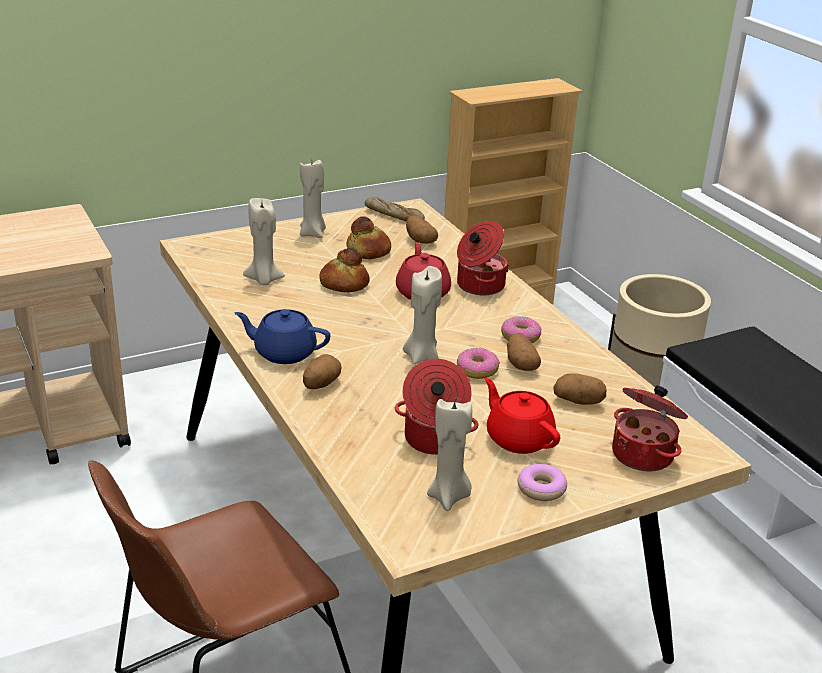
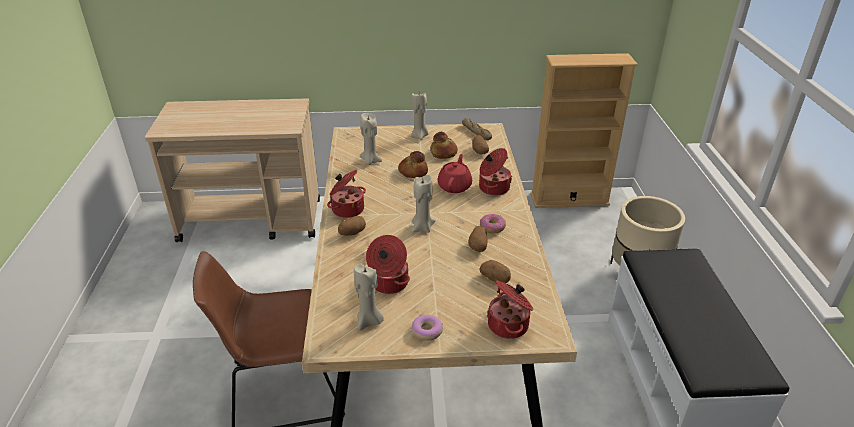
camera: 25 degrees right, 5 degrees up
blue teapot [234,309,331,364] -> cooking pot [327,170,366,218]
donut [457,347,500,379] -> none
red teapot [484,378,560,454] -> none

